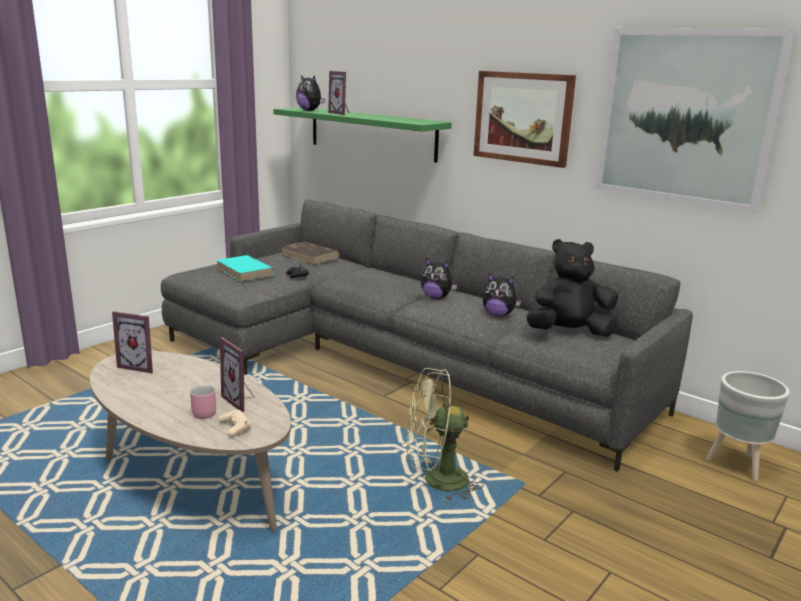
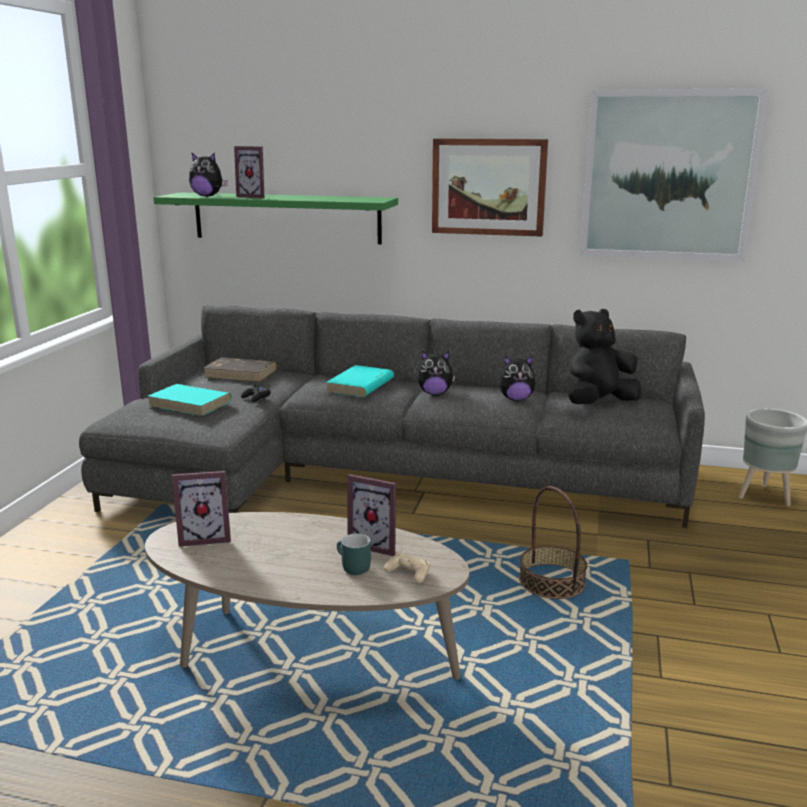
camera: 25 degrees left, 0 degrees up
pink mug [190,385,216,419] -> turquoise mug [337,534,371,575]
green fan [407,368,484,501] -> basket [519,486,587,599]
none -> turquoise book [326,365,394,397]

